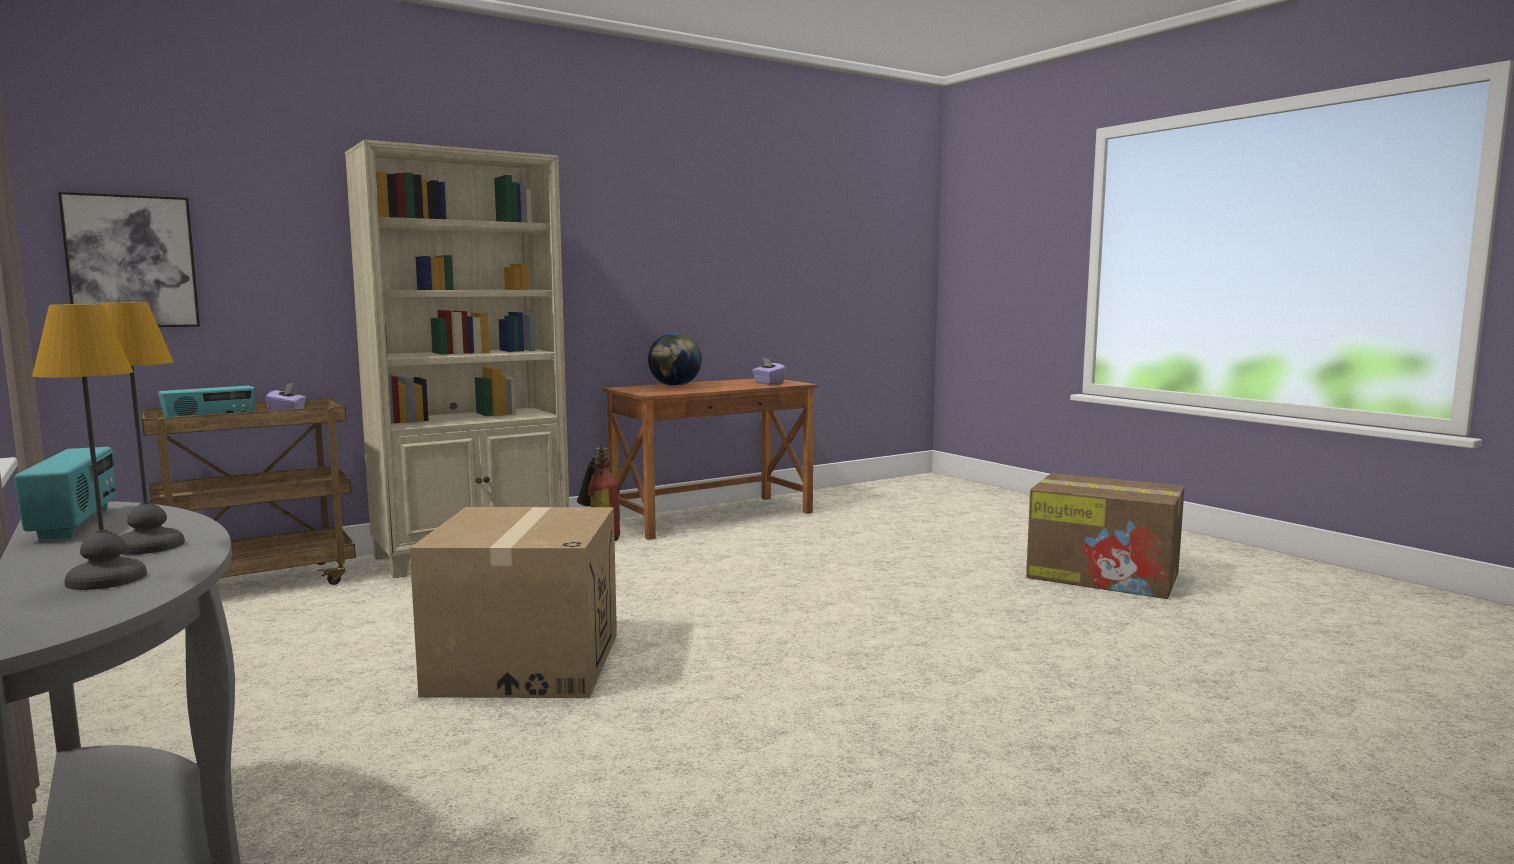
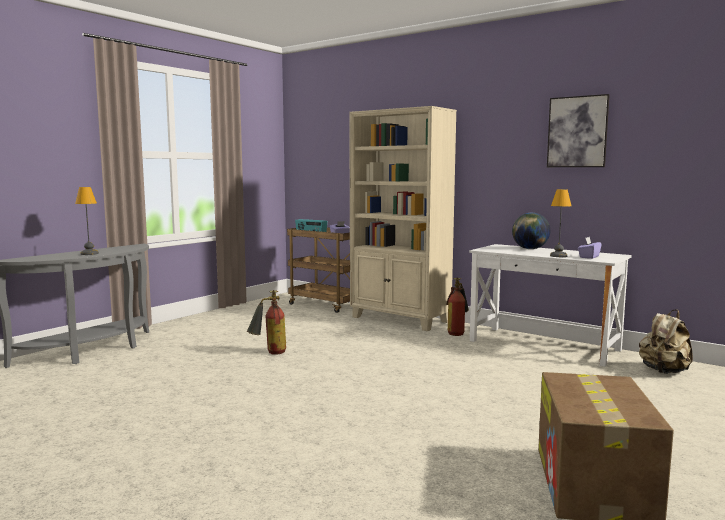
camera: 70 degrees right, 0 degrees up
radio [14,447,116,539] -> none
table lamp [32,304,147,590] -> table lamp moved to [550,189,571,257]
picture [58,192,200,327] -> picture moved to [547,94,610,167]
cardboard box [410,507,617,698] -> fire extinguisher [247,290,286,355]
brown desk [603,378,818,540] -> white desk [469,244,632,367]
none -> beige backpack [639,310,693,374]

